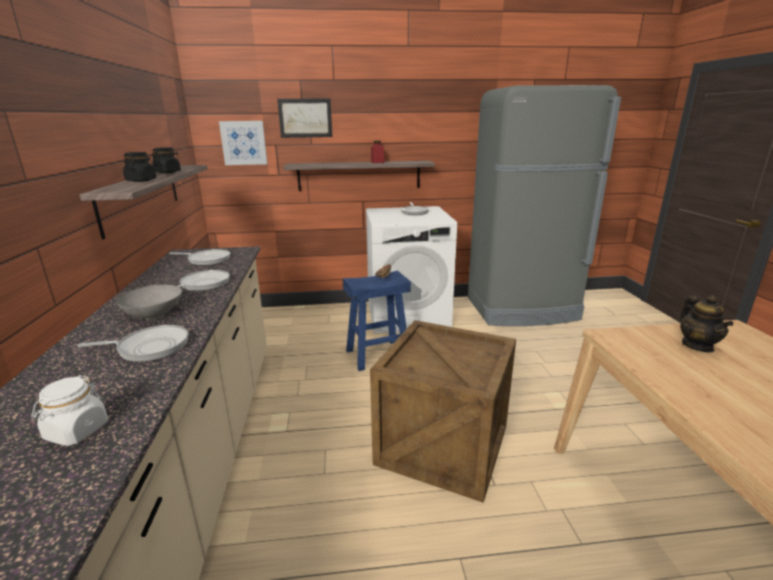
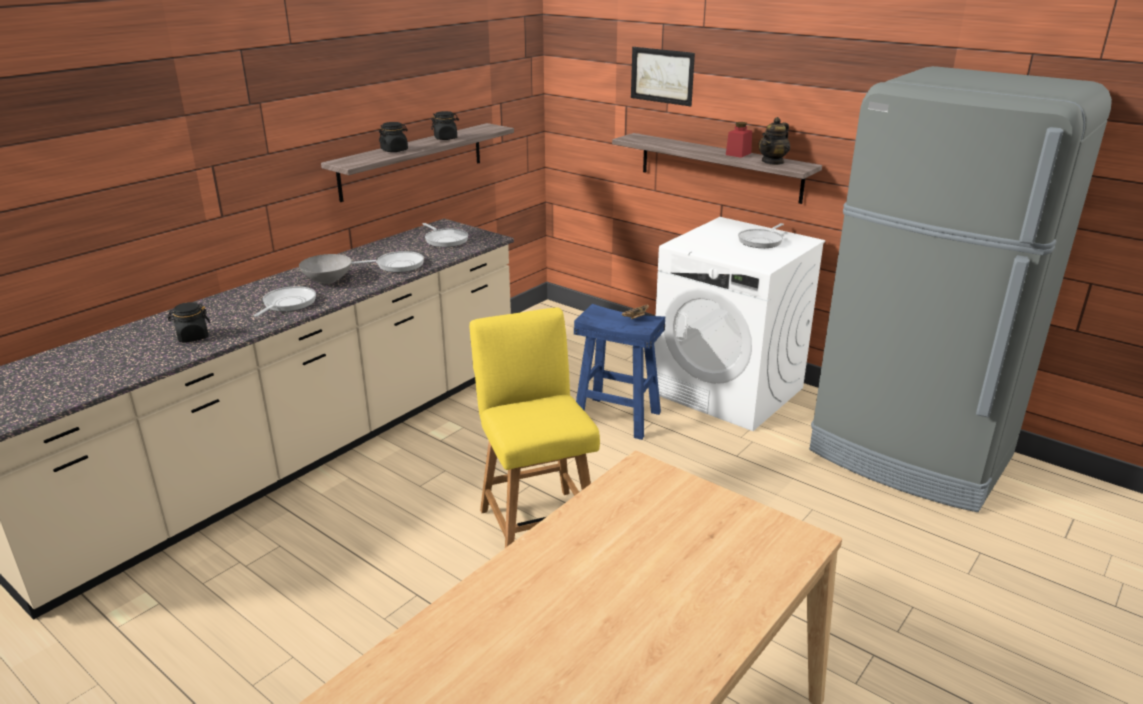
camera: 45 degrees right, 5 degrees up
white jar [31,375,108,446] -> black jar [167,302,210,343]
frying pan [78,325,188,362] -> frying pan turned 105 degrees counterclockwise [254,286,316,317]
picture [219,121,267,165] -> none
crate [370,320,516,503] -> yellow chair [469,307,600,548]
teapot [680,295,733,352] -> teapot moved to [759,117,790,165]

